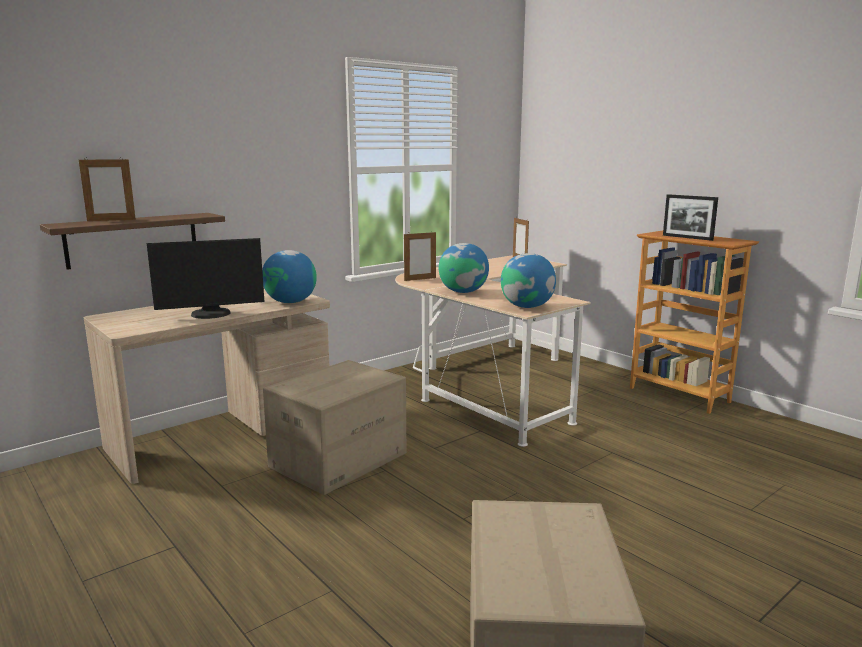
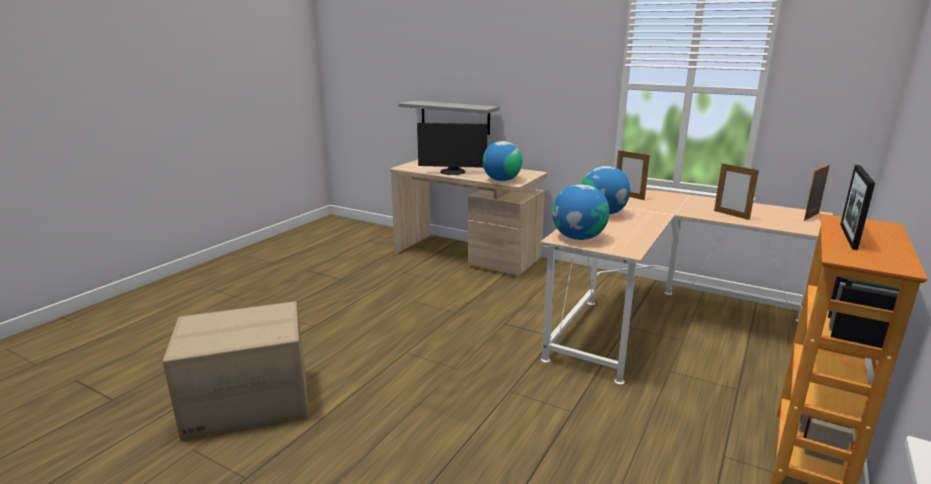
camera: 70 degrees right, 5 degrees up
brown shelf [40,213,225,270] -> grey shelf [398,101,500,135]
picture frame [79,157,136,221] -> picture frame moved to [714,162,759,220]
monitor [147,238,265,319] -> monitor turned 45 degrees counterclockwise [417,123,487,175]
cardboard box [263,360,406,495] -> none

